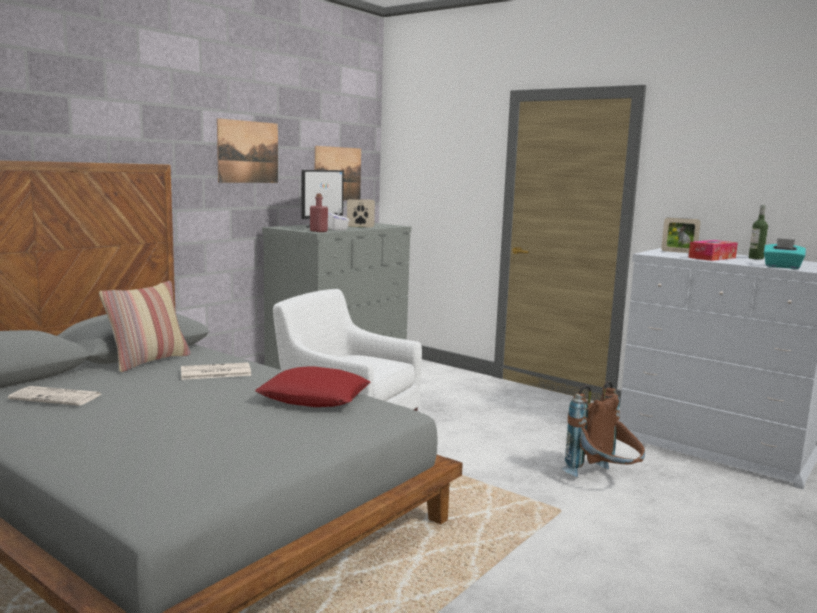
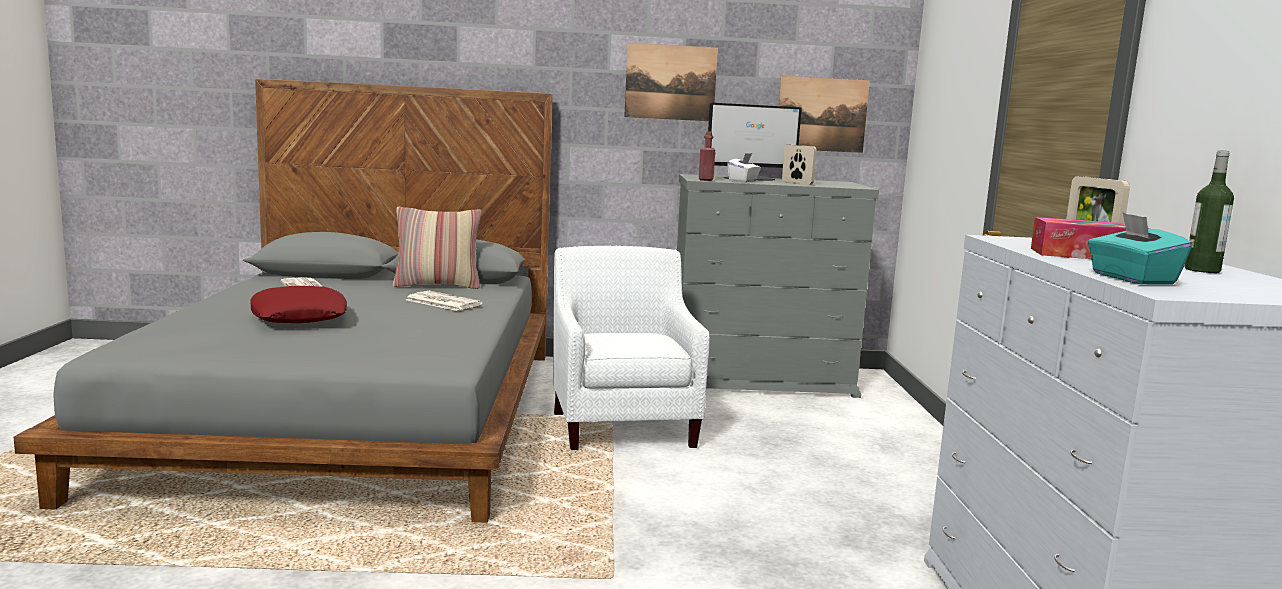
camera: 50 degrees right, 0 degrees up
red pillow [255,366,370,407] -> red pillow moved to [251,286,347,323]
brown backpack [562,381,645,477] -> none

